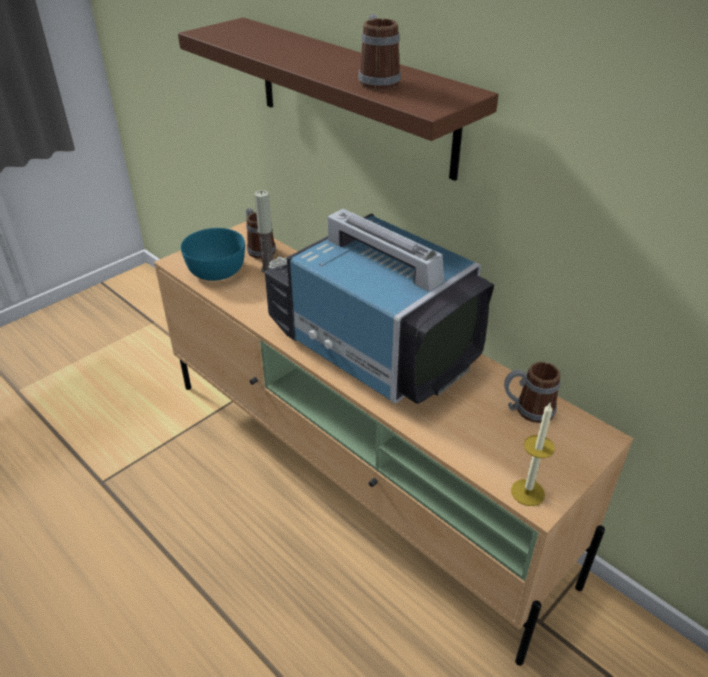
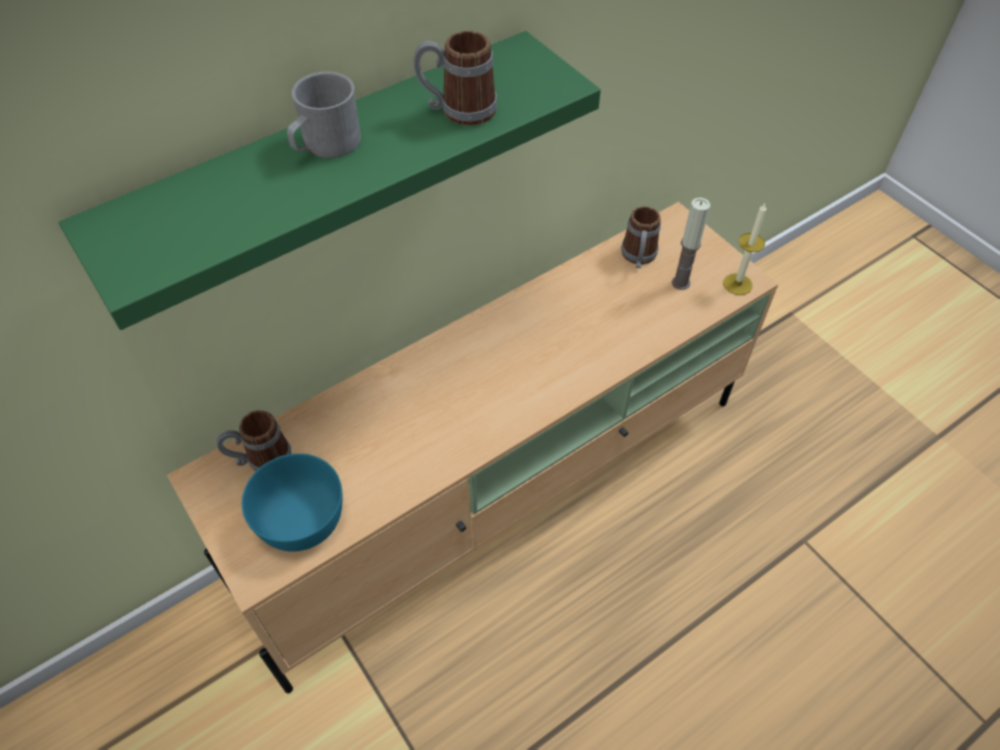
camera: 80 degrees left, 15 degrees up
brown shelf [178,18,499,181] -> green shelf [58,31,601,330]
candle [254,190,273,273] -> candle moved to [672,198,710,290]
television [265,209,494,404] -> none
none -> grey mug [287,71,361,158]

